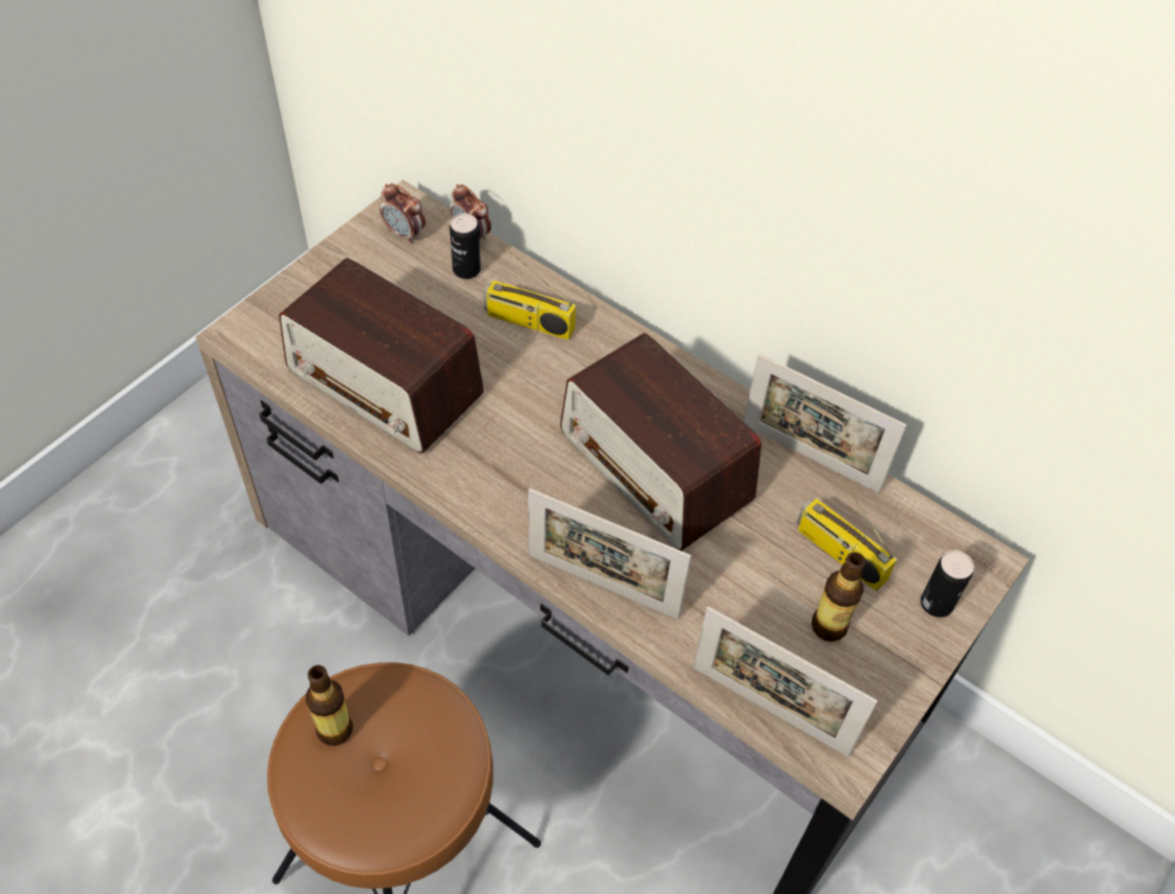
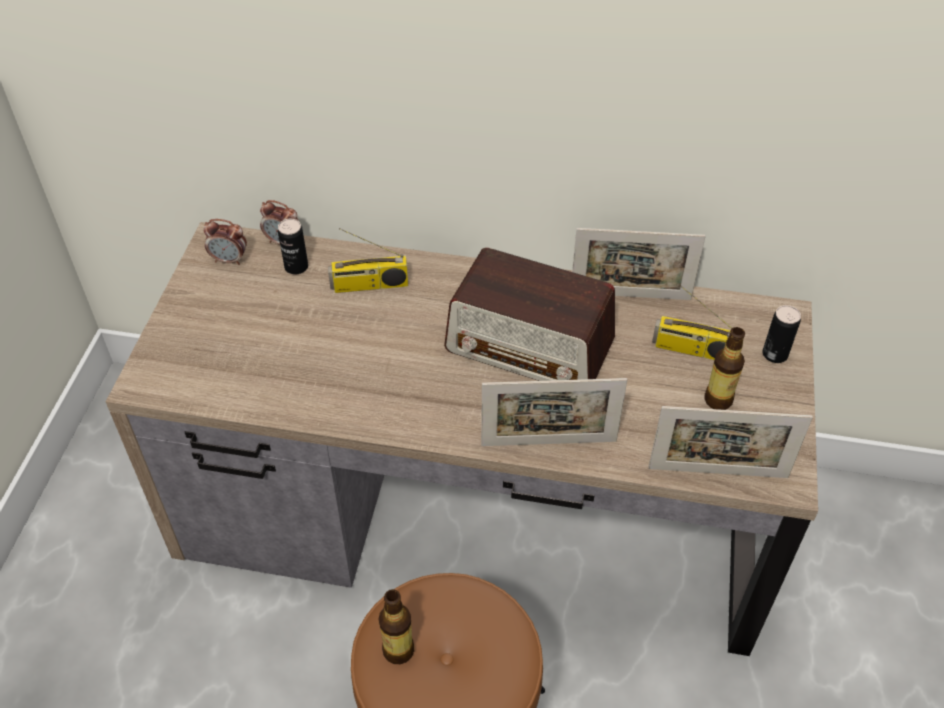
camera: 25 degrees left, 5 degrees down
radio [279,258,484,453] -> none

